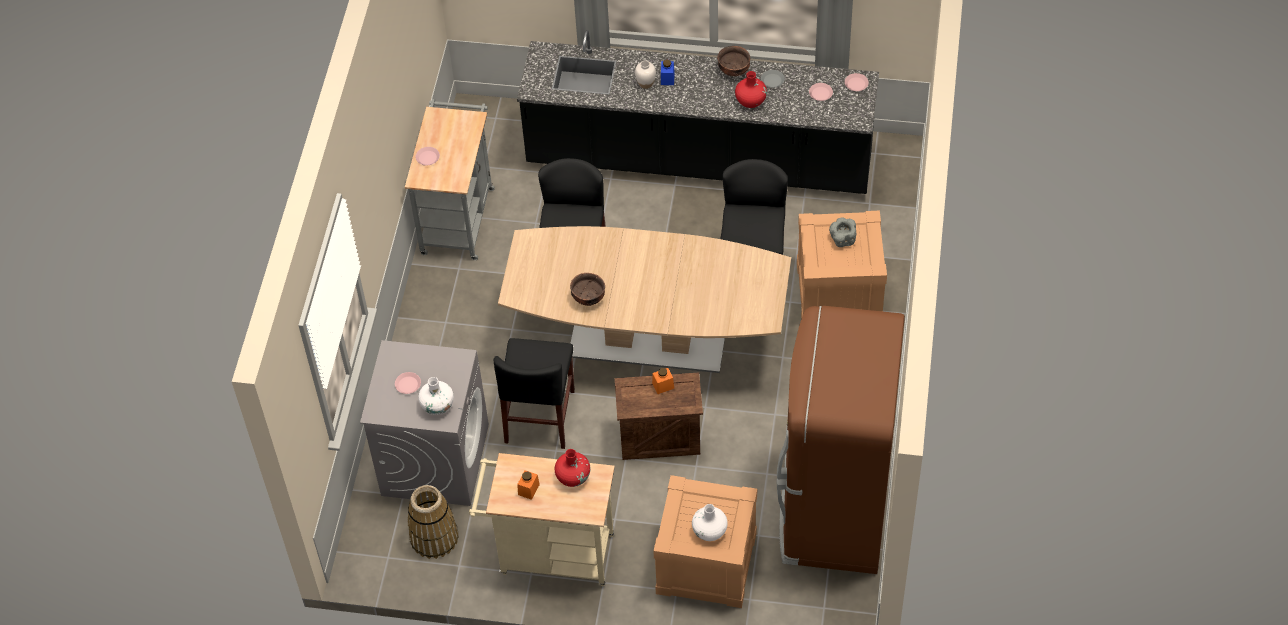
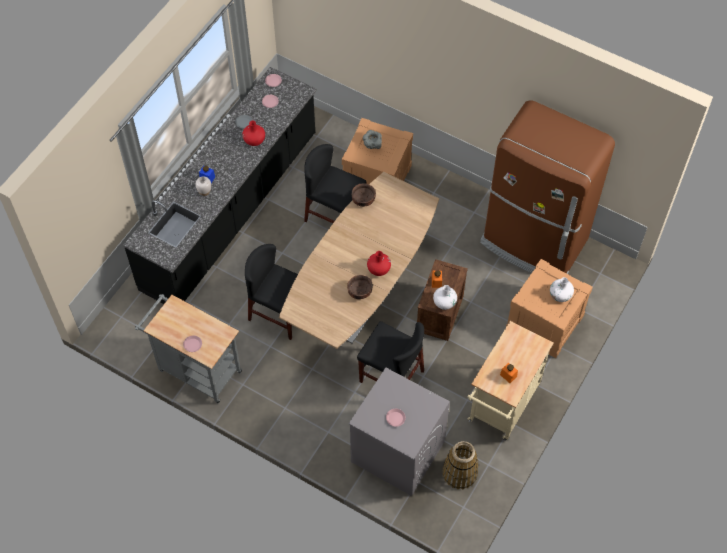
camera: 70 degrees left, 5 degrees up
white vase [418,377,454,415] -> white vase moved to [433,285,457,310]
red vase [555,449,590,487] -> red vase moved to [367,251,391,276]
brown bowl [717,46,750,76] -> brown bowl moved to [351,183,376,207]

